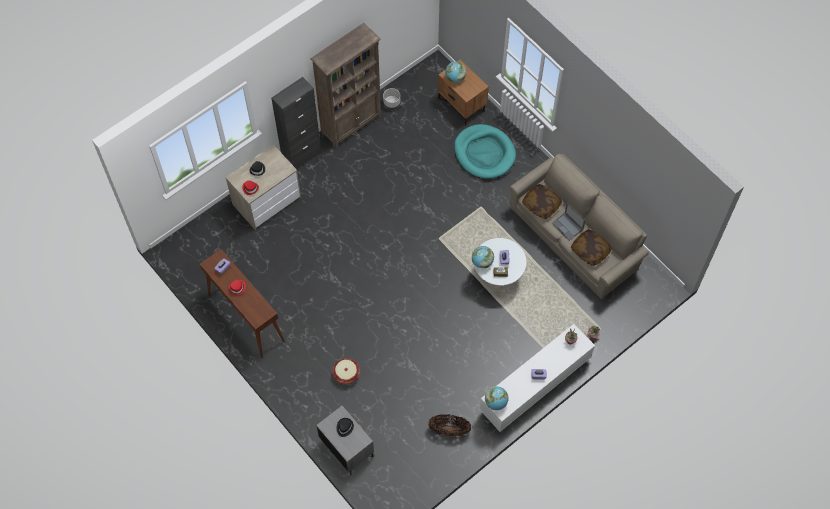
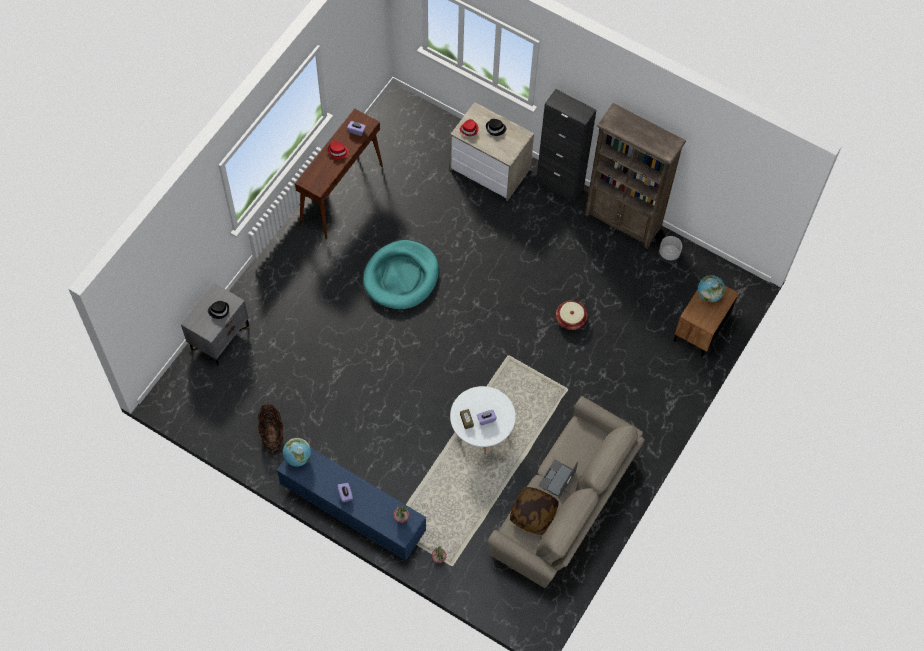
camera: 70 degrees right, 0 degrees up
basket [332,358,360,384] -> basket moved to [556,301,587,330]
turquoise dog bed [454,124,516,179] -> turquoise dog bed moved to [363,240,439,309]
globe [472,246,494,268] -> none
white tv stand [479,324,595,432] -> blue tv stand [277,448,426,561]
pillow [522,184,562,219] -> none

